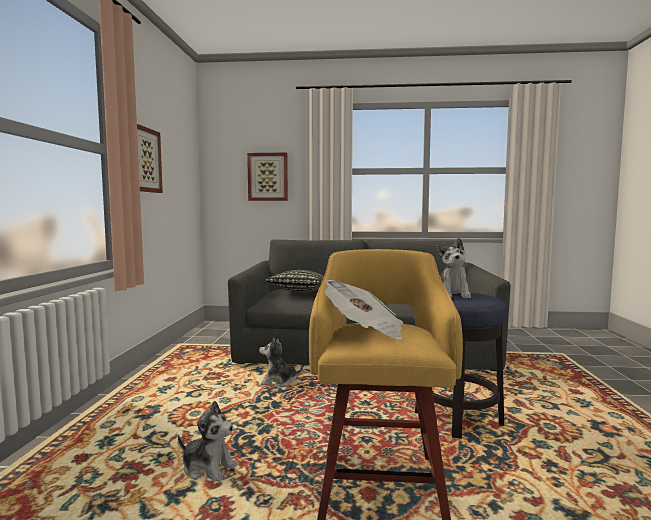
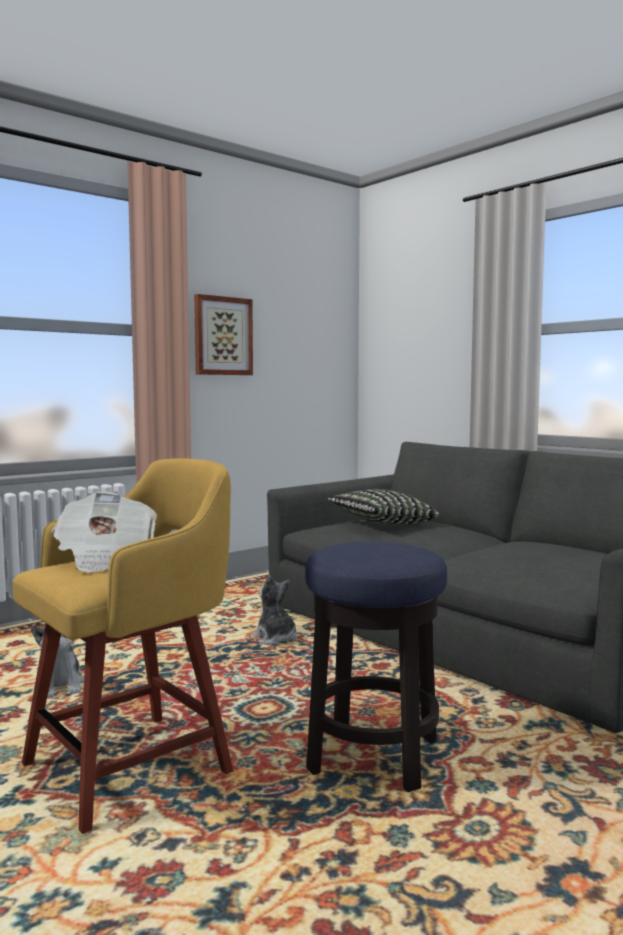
camera: 45 degrees right, 0 degrees up
picture [247,152,288,201] -> none
plush toy [436,238,471,298] -> none

